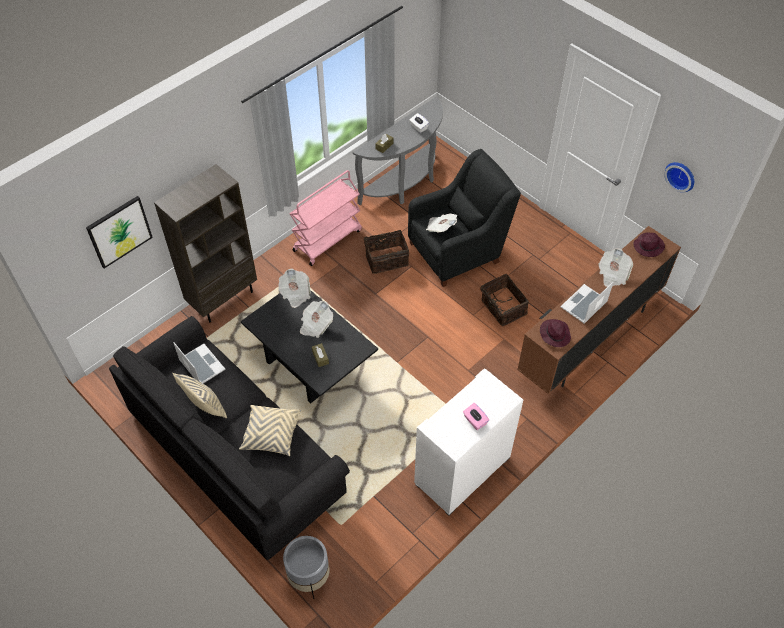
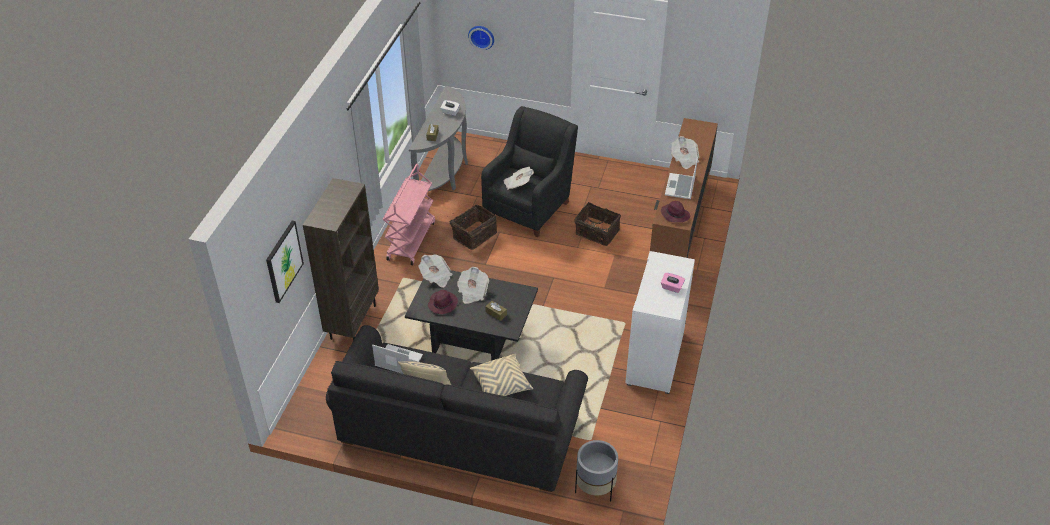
camera: 30 degrees left, 10 degrees down
purple hat [633,233,665,257] -> purple hat moved to [428,290,458,314]
wall clock [665,162,694,192] -> wall clock moved to [468,26,494,50]

